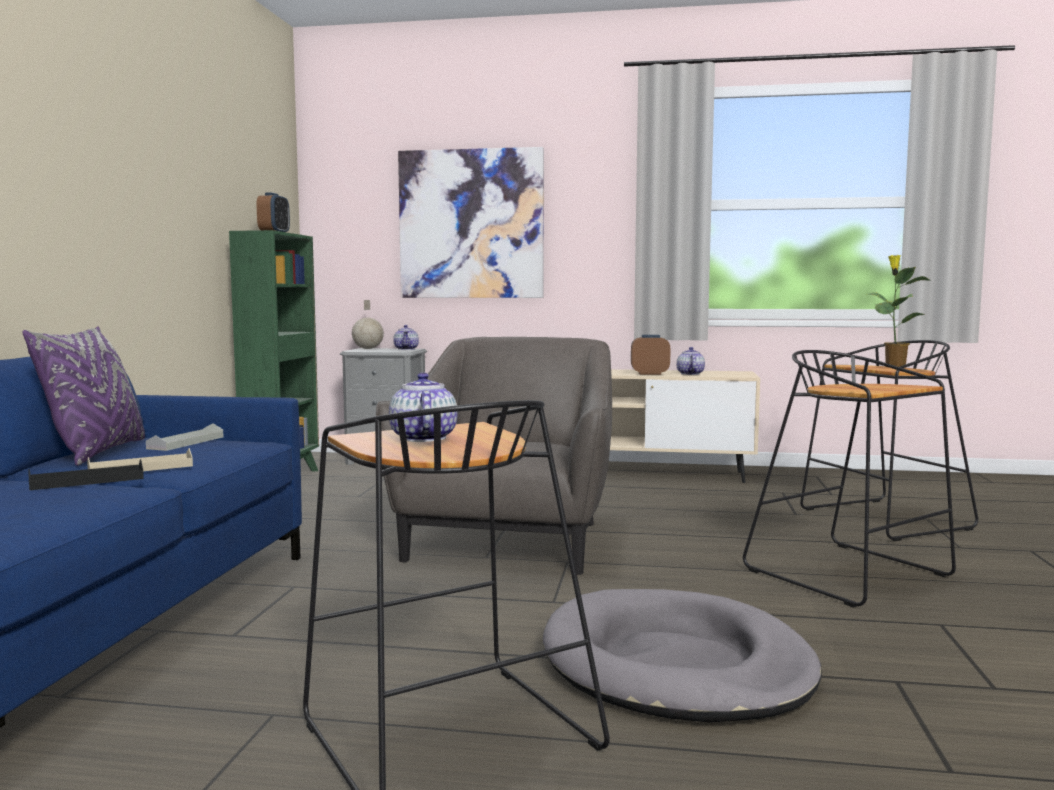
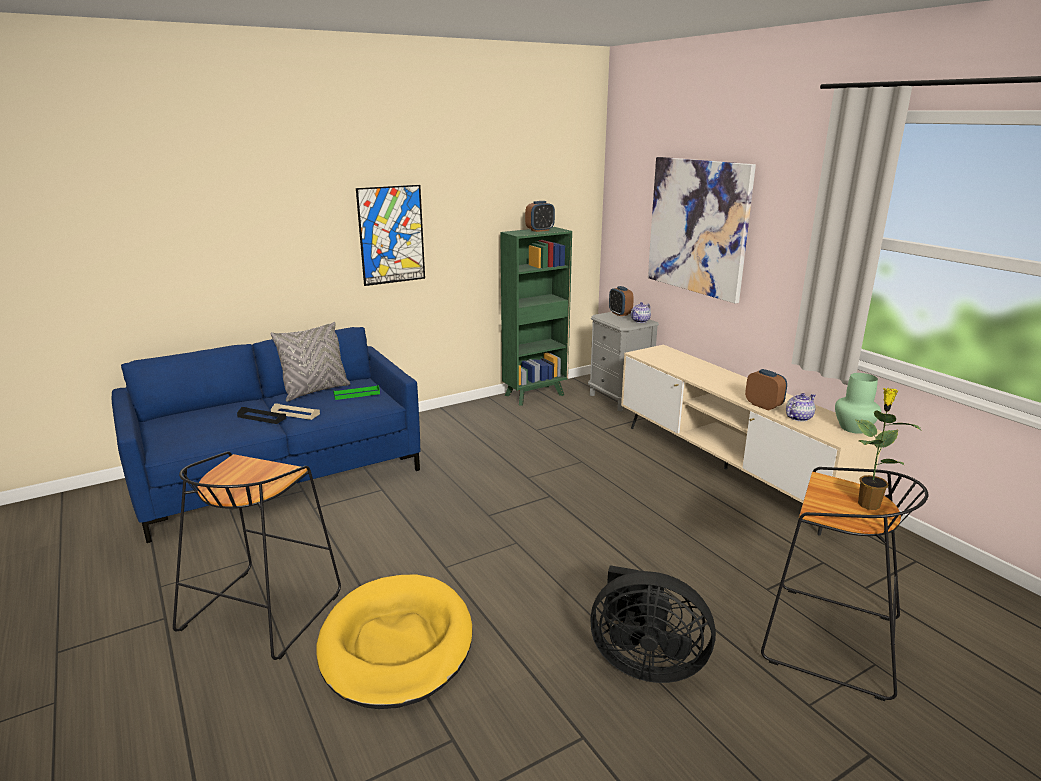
camera: 50 degrees right, 15 degrees up
purple pillow [23,326,145,466] -> grey pillow [270,322,350,402]
grey tray [146,423,224,451] -> green tray [333,385,380,400]
globe [352,300,384,349] -> alarm clock [609,286,634,316]
grey armchair [376,337,612,575] -> none
teapot [389,373,457,442] -> none
grey dog bed [543,589,822,723] -> yellow dog bed [317,574,472,709]
black stool [743,350,956,608] -> black fan [590,565,716,683]
none -> picture [356,185,425,286]
none -> green vase [835,373,881,434]

